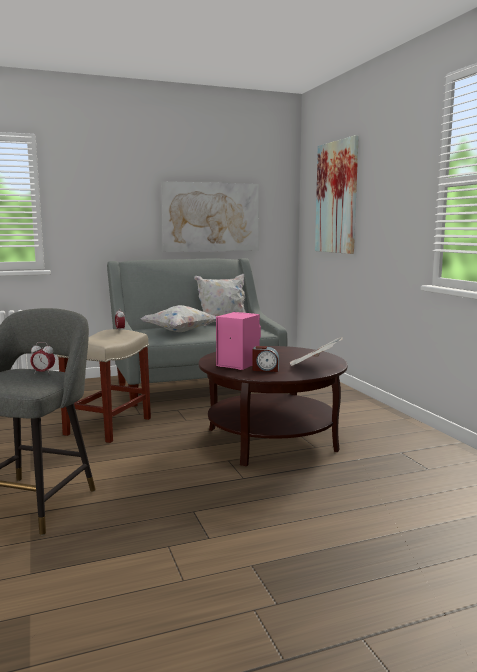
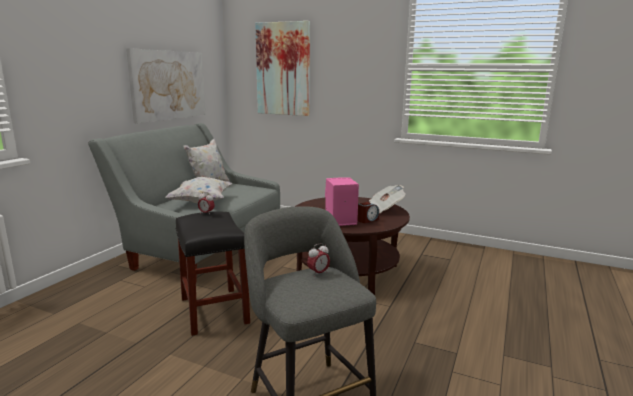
camera: 45 degrees left, 5 degrees up
beige stool [57,329,151,443] -> black stool [175,211,250,336]

